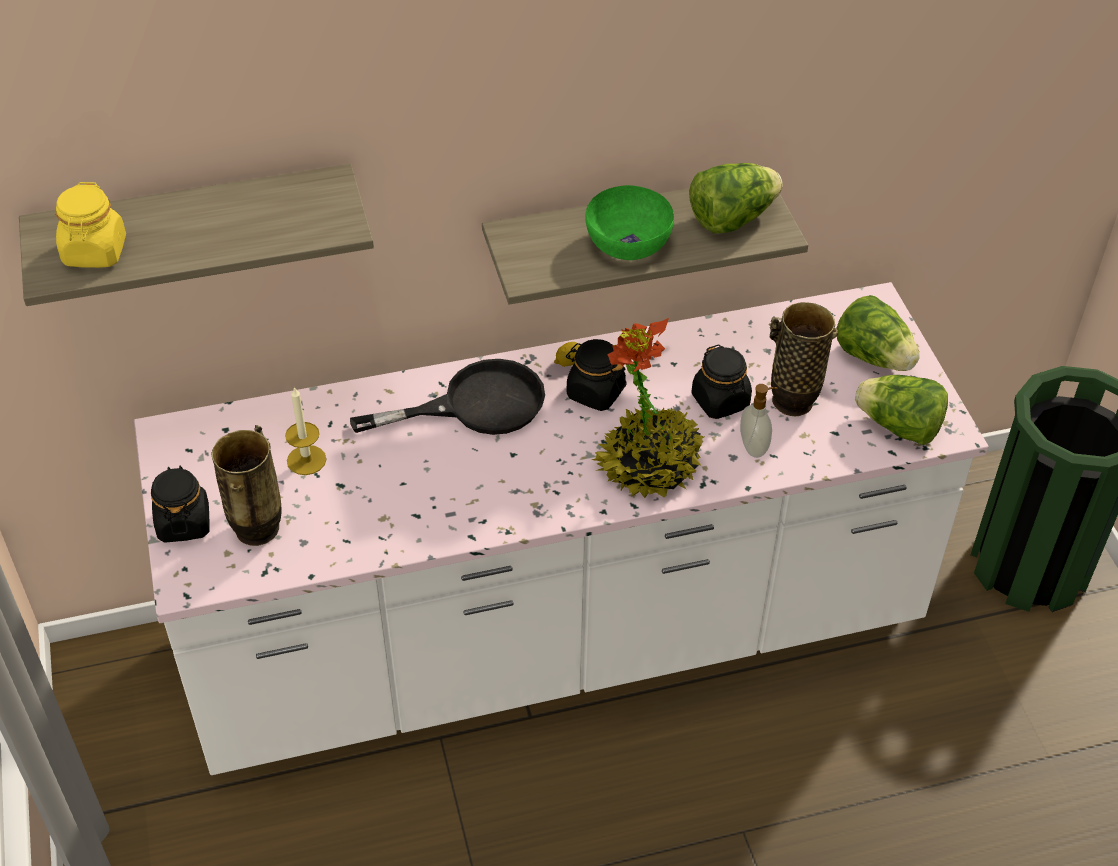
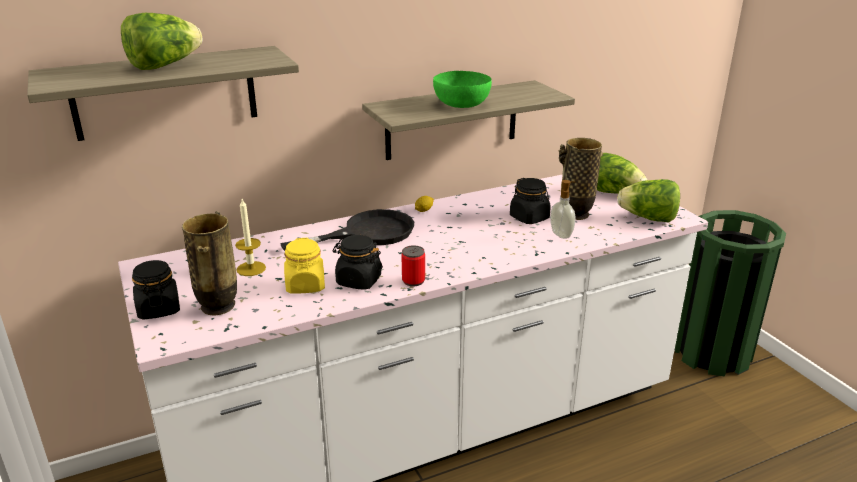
camera: 10 degrees left, 20 degrees down
yellow jar [56,182,126,268] -> yellow jar moved to [284,238,325,294]
black jar [566,339,627,411] -> black jar moved to [332,235,383,290]
potted plant [592,318,704,498] -> none
lettuce [689,163,783,234] -> lettuce moved to [121,13,203,70]
none -> can [401,245,425,286]

